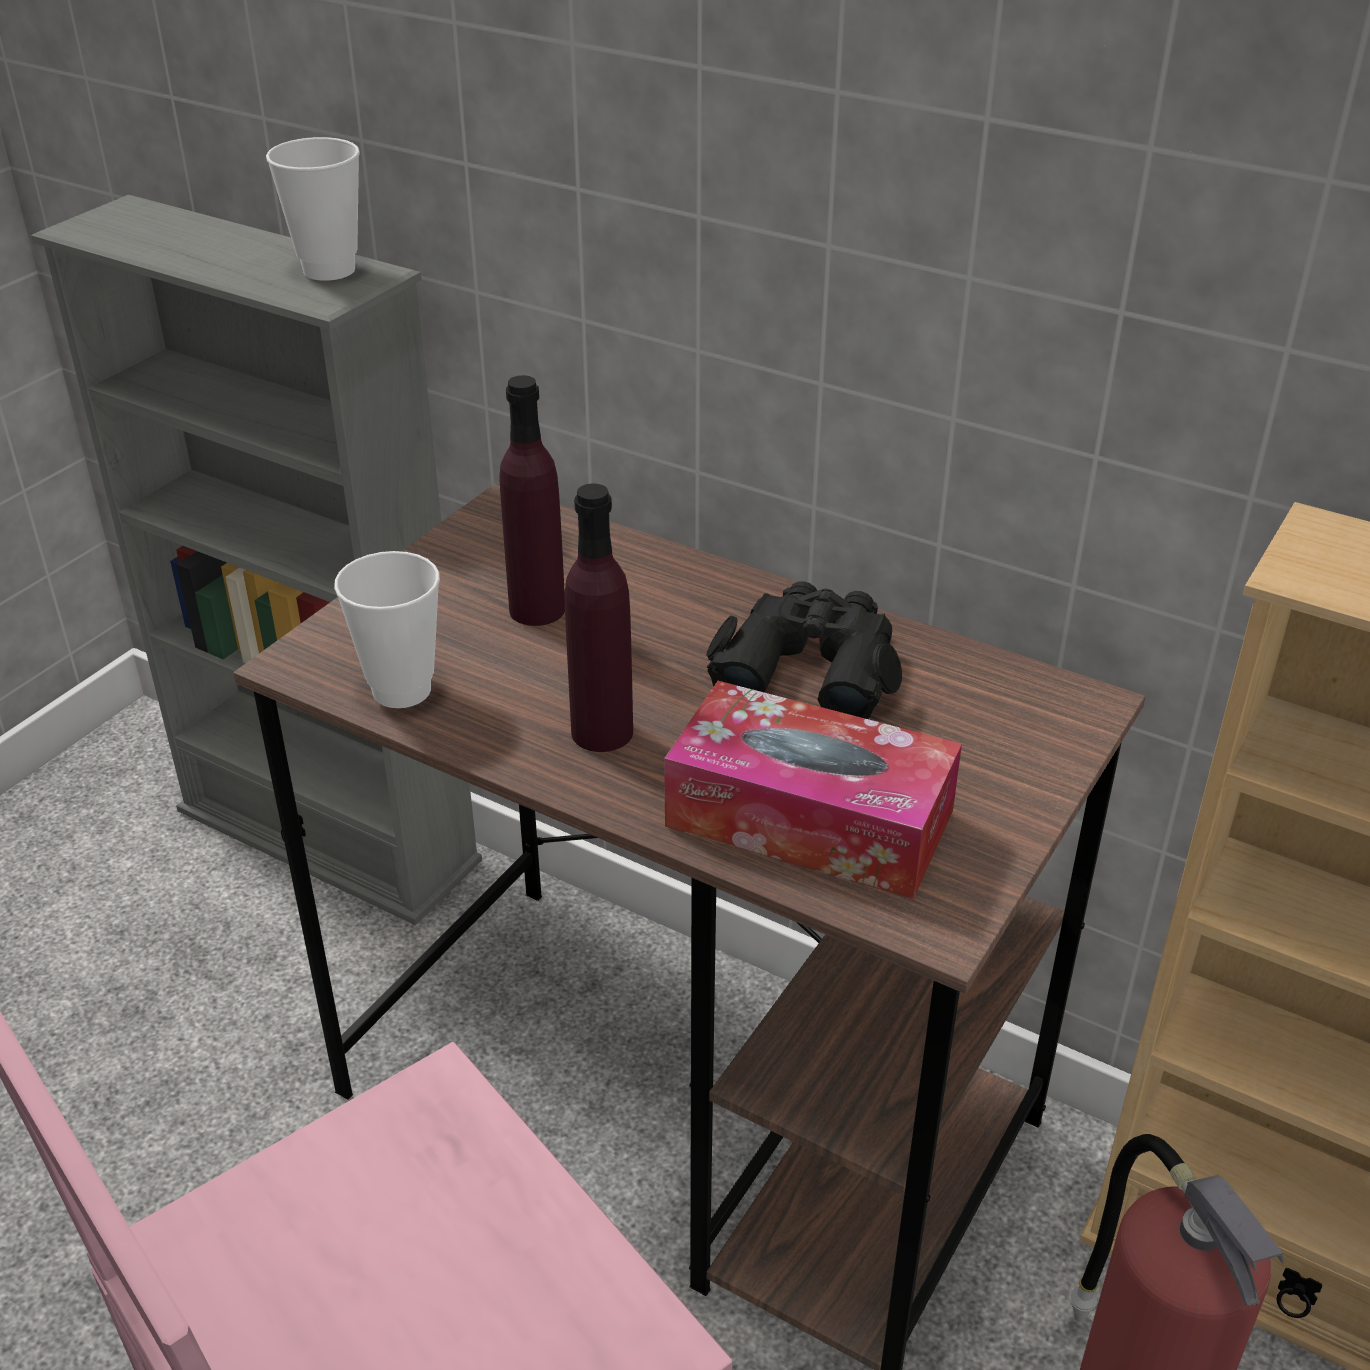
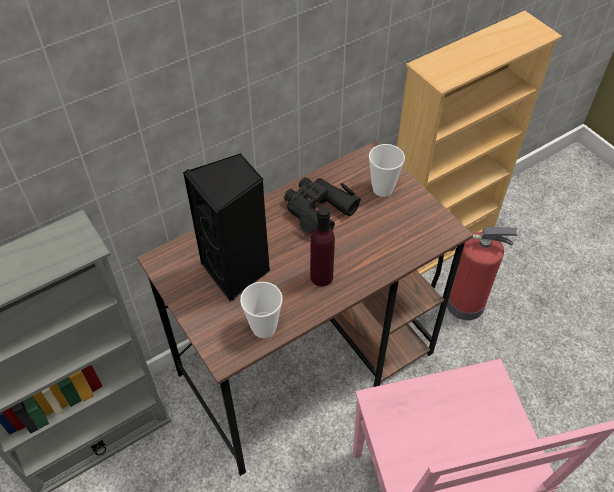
camera: 65 degrees left, 15 degrees up
cup [266,137,360,281] -> cup moved to [369,144,405,197]
purple bottle [499,375,565,626] -> black speaker [183,153,270,302]
tissue box [664,681,962,899] -> none

